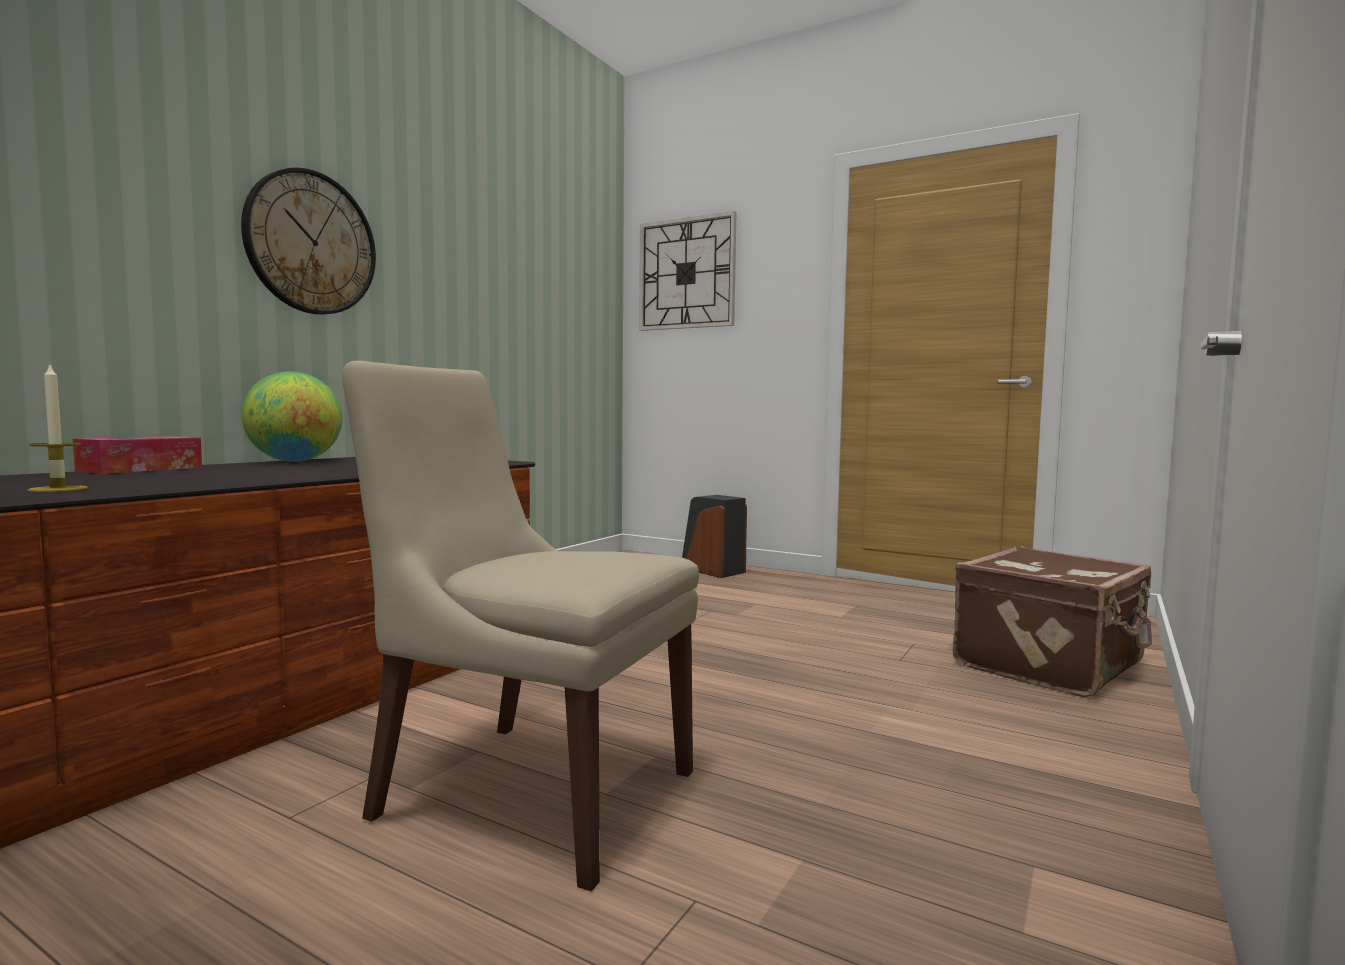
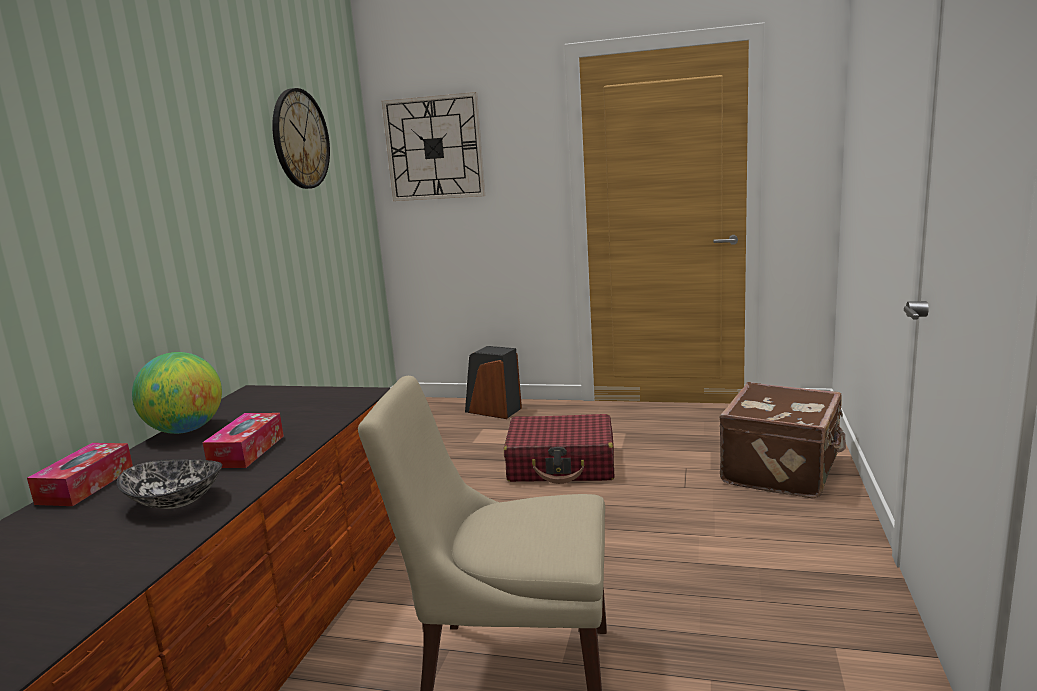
camera: 15 degrees left, 10 degrees up
candle [27,363,88,492] -> none
wall clock [241,167,376,315] -> wall clock moved to [272,88,330,189]
none -> bowl [117,459,222,509]
none -> tissue box [202,413,284,468]
none -> red suitcase [504,414,614,484]

